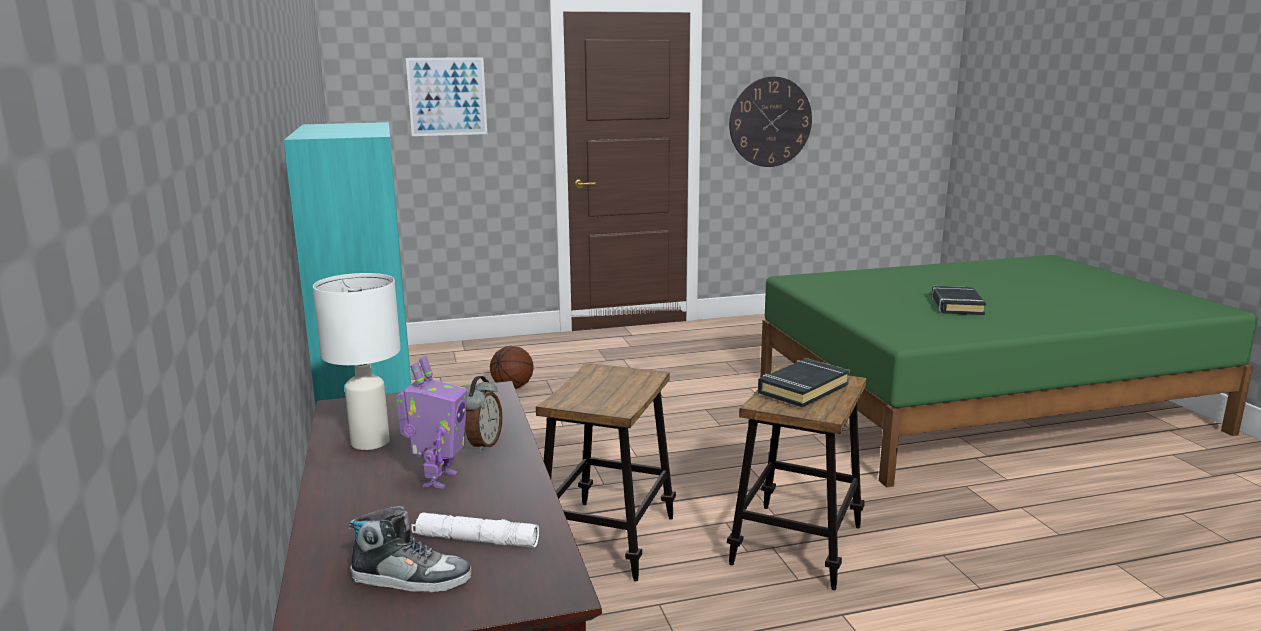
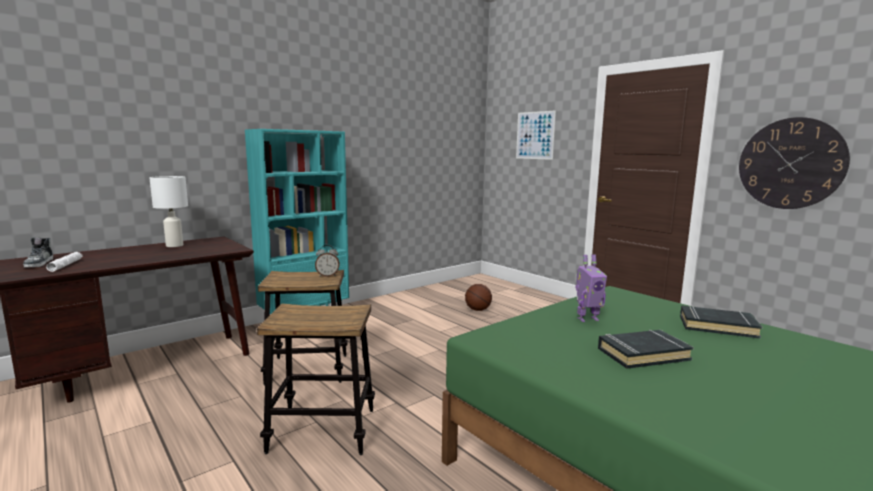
camera: 65 degrees right, 5 degrees down
toy robot [396,357,467,489] -> toy robot moved to [575,254,607,322]
alarm clock [465,376,503,452] -> alarm clock moved to [315,245,340,277]
black book [758,358,850,407] -> black book moved to [680,306,763,339]

